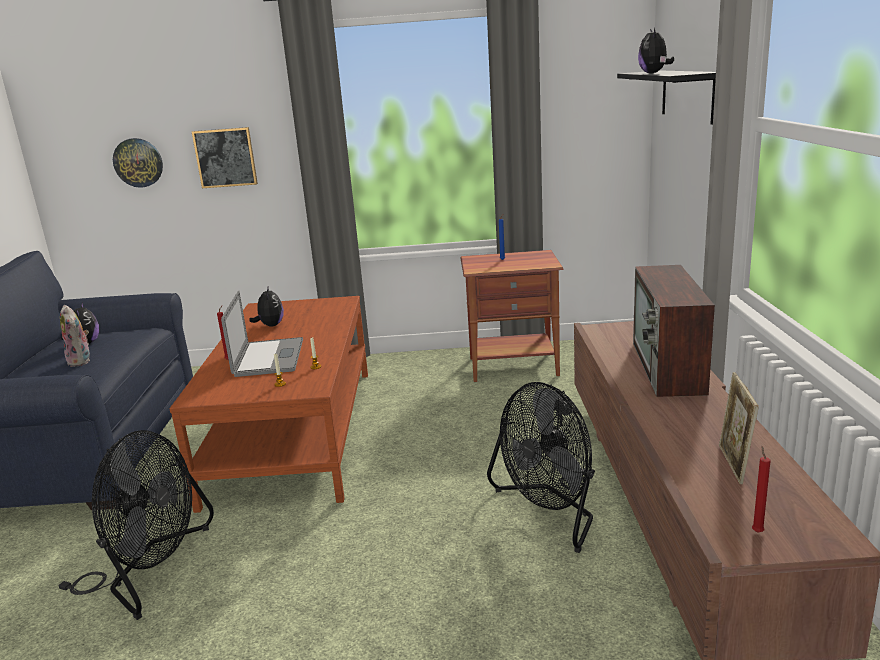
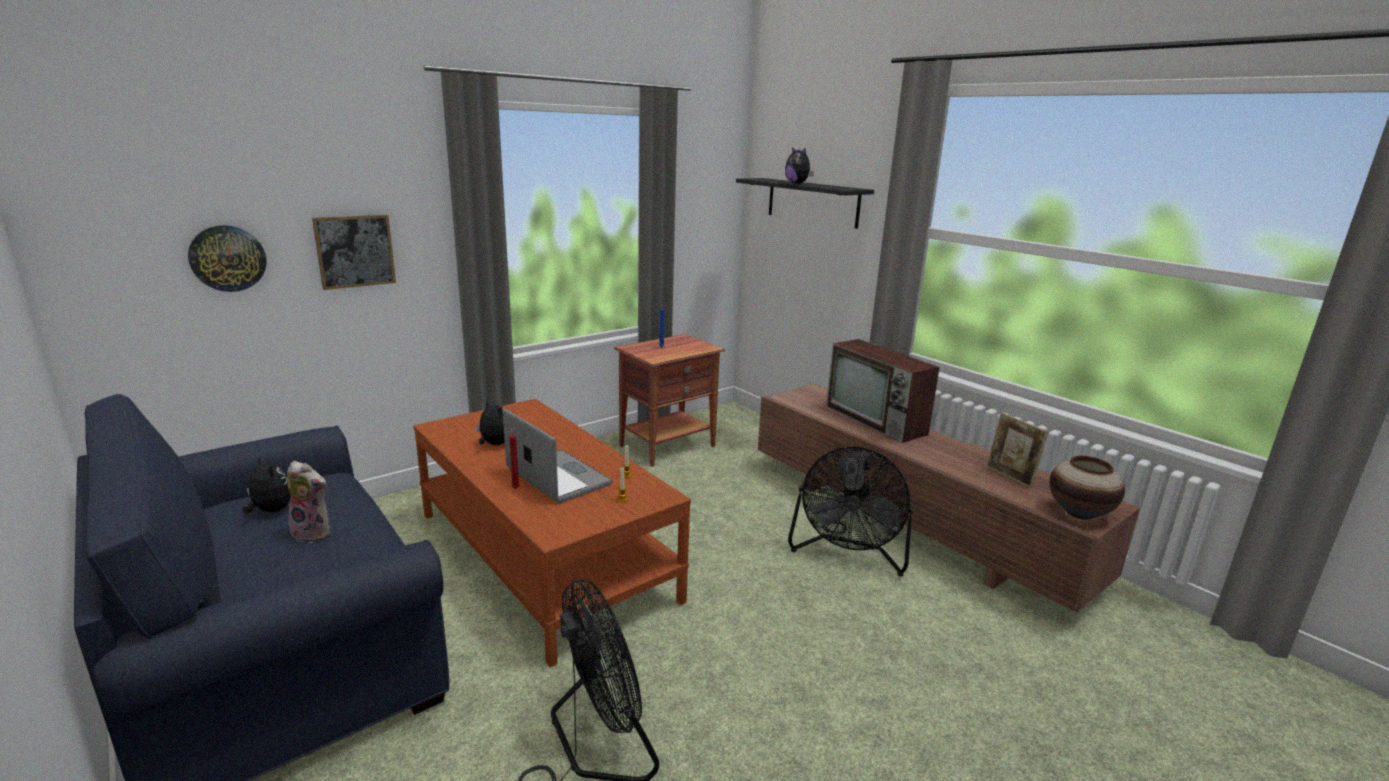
camera: 40 degrees left, 0 degrees up
red candle [752,446,770,533] -> vase [1049,456,1125,520]

